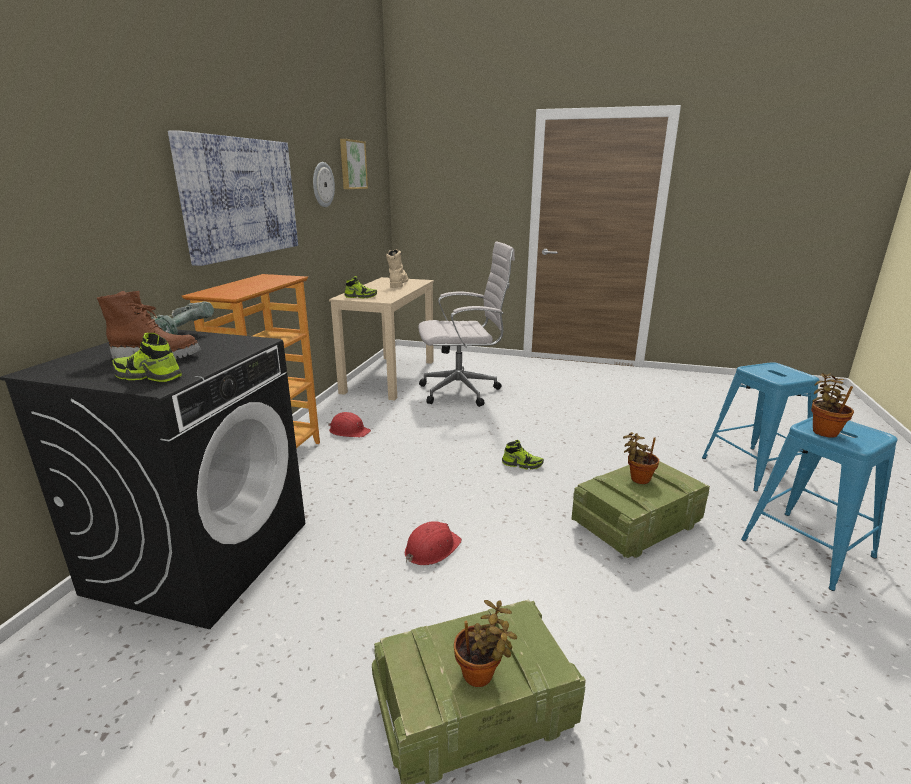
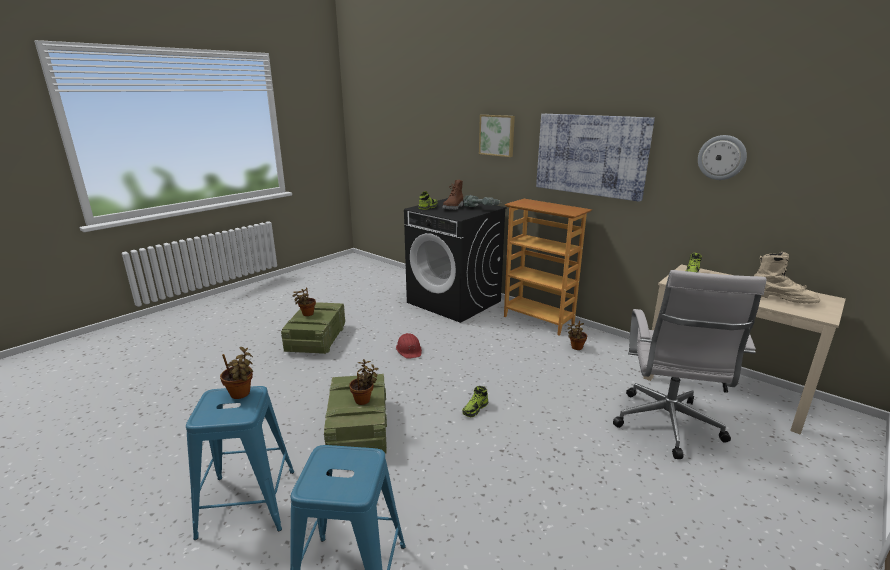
camera: 115 degrees right, 0 degrees up
red hard hat [328,412,371,437] -> potted plant [567,321,587,350]
picture [340,139,368,189] -> picture moved to [479,115,515,157]

